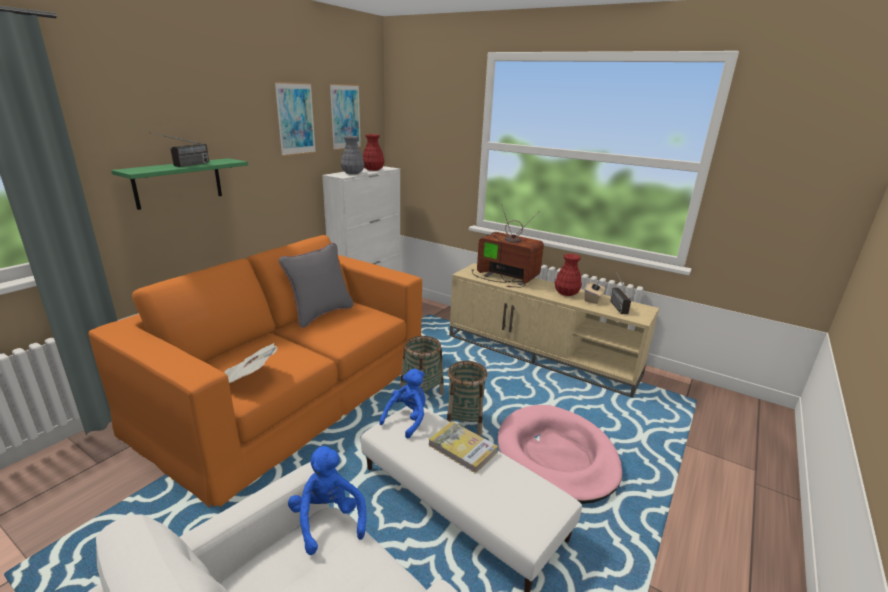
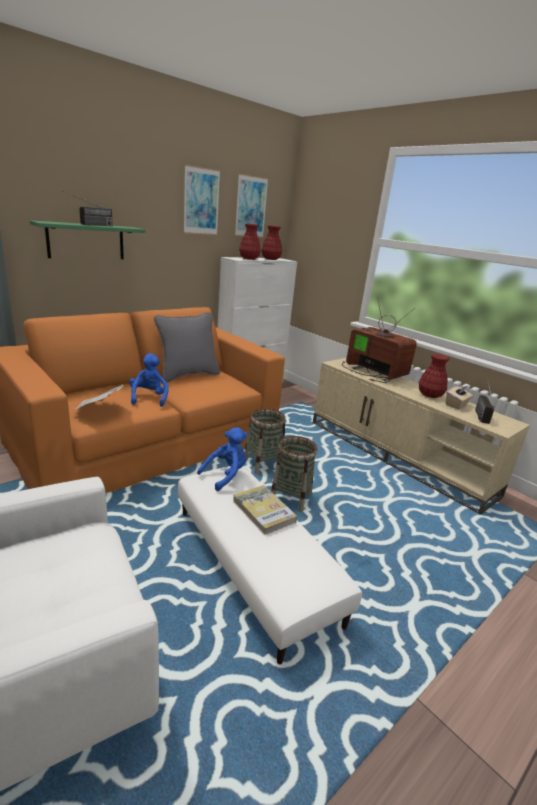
camera: 15 degrees right, 0 degrees up
blue plush toy [288,446,366,555] -> blue plush toy moved to [129,353,169,407]
grey vase [340,136,364,174] -> red vase [239,223,261,260]
pink dog bed [498,405,622,504] -> none

